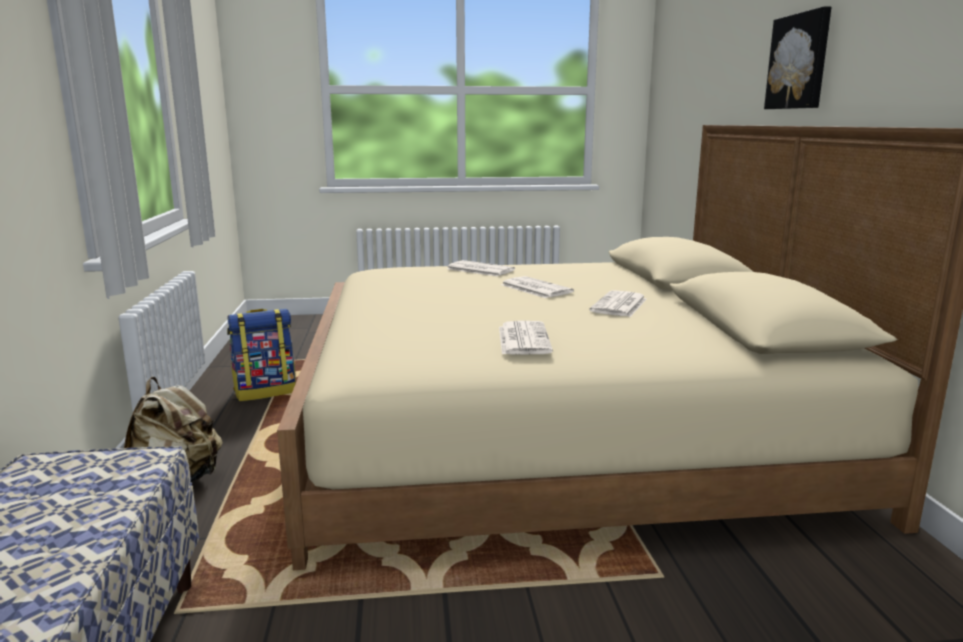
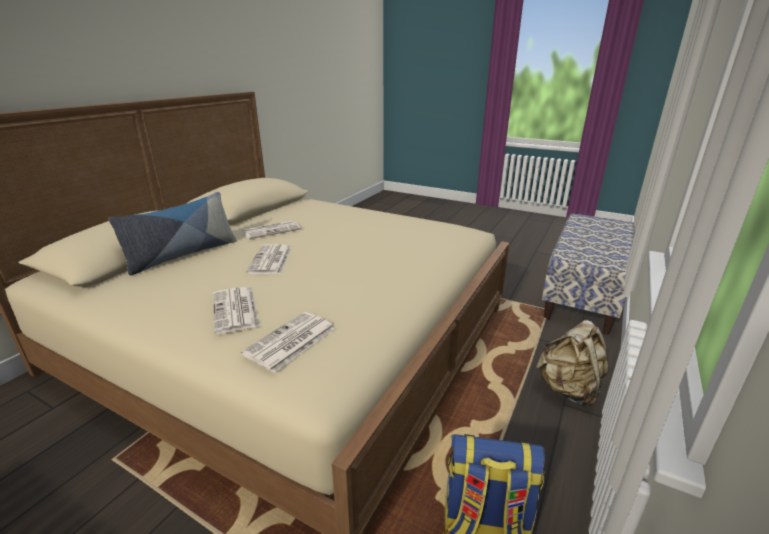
camera: 145 degrees left, 10 degrees up
newspaper [499,321,553,355] -> newspaper moved to [241,312,335,373]
picture [764,6,831,109] -> none
none -> pillow [108,192,237,275]

